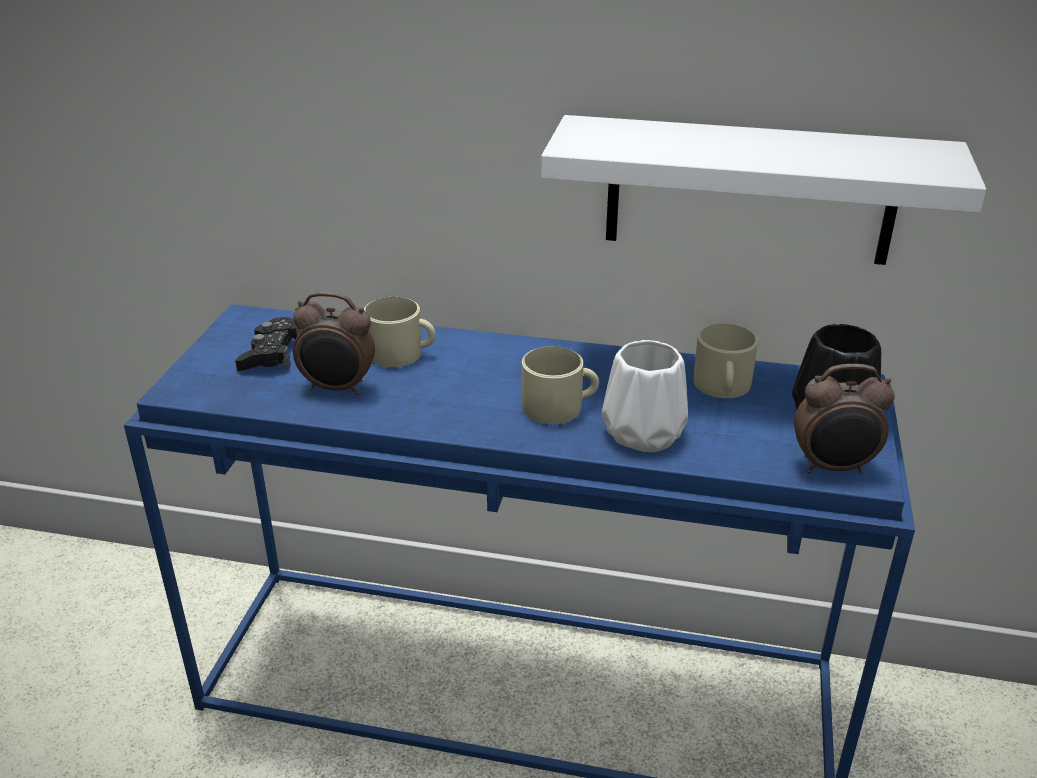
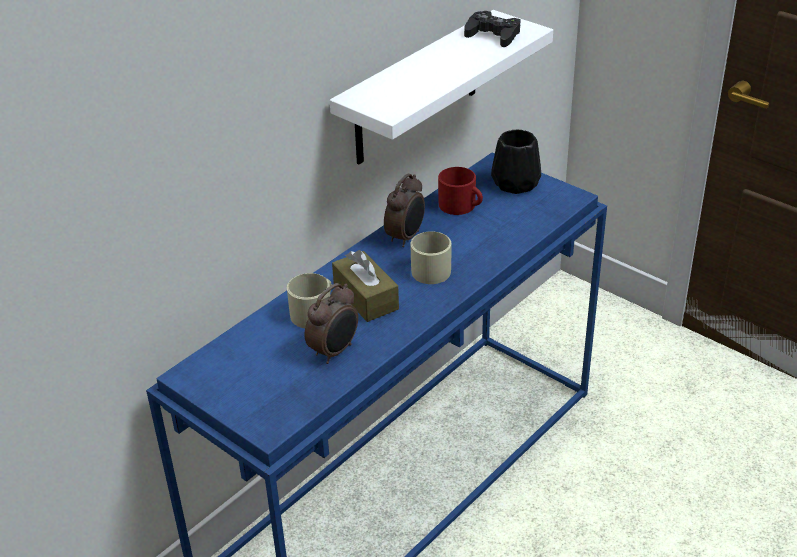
camera: 60 degrees left, 5 degrees up
black game controller [235,317,301,371] -> black game controller moved to [464,11,521,47]
white vase [601,340,688,452] -> none
beige mug [694,324,758,398] -> red mug [438,167,483,215]
alarm clock [794,364,895,474] -> alarm clock moved to [384,174,425,247]
none -> brown tissue box [332,250,399,322]

